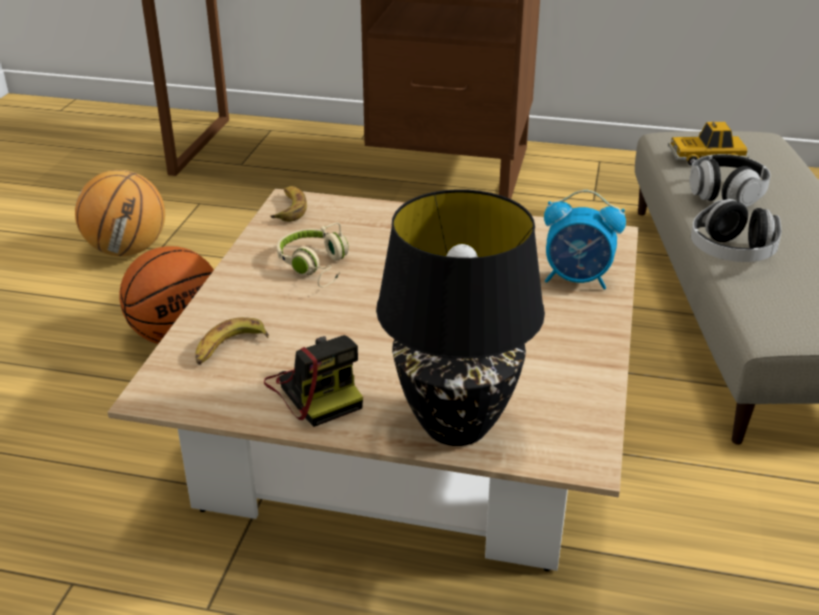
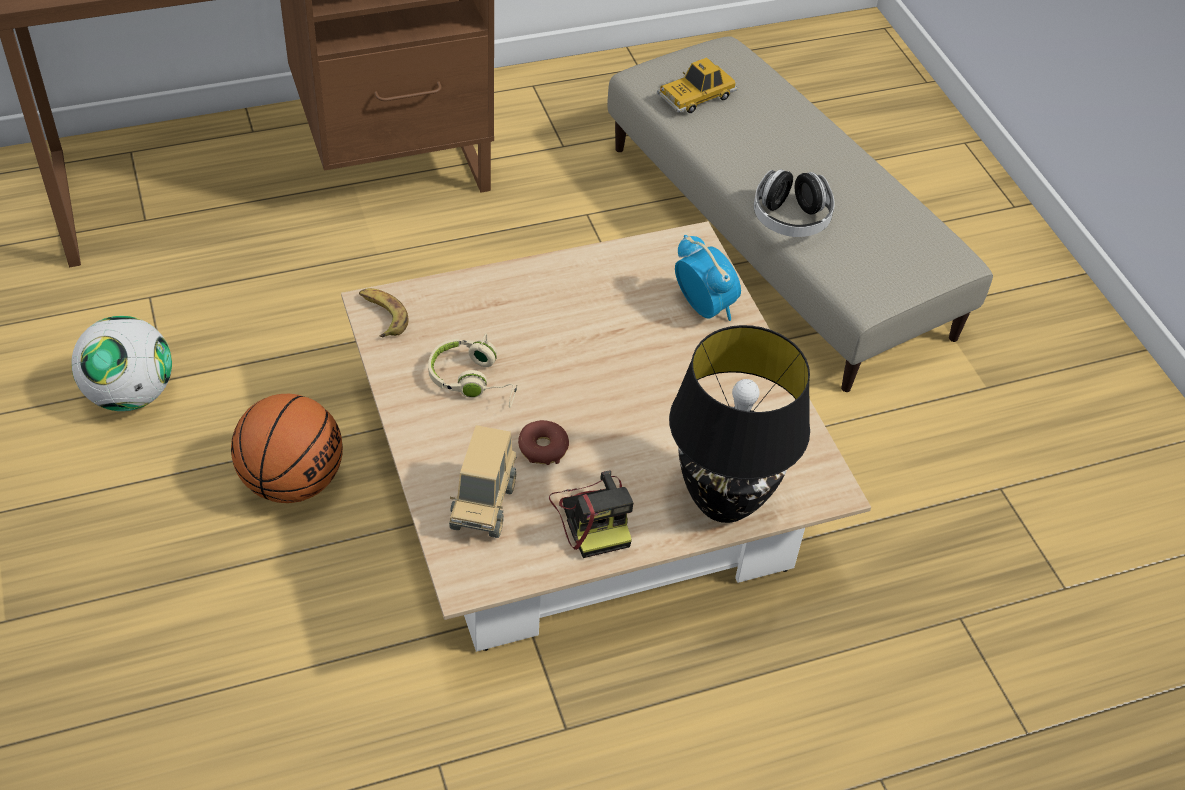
camera: 35 degrees left, 15 degrees up
basketball [75,170,165,256] -> football [71,316,172,411]
banana [195,317,269,365] -> toy truck [449,425,517,538]
camera [264,335,363,427] -> camera turned 45 degrees clockwise [549,470,633,558]
alarm clock [544,190,626,290] -> alarm clock turned 105 degrees counterclockwise [675,235,741,321]
headphones [689,154,771,207] -> none
none -> donut [518,420,569,465]

